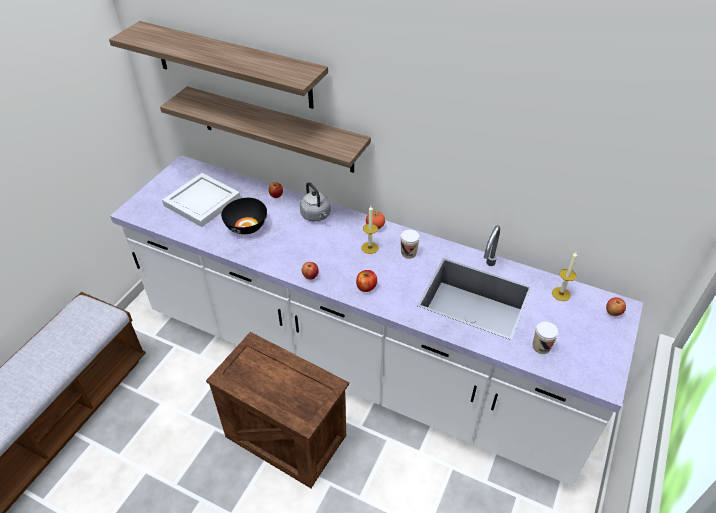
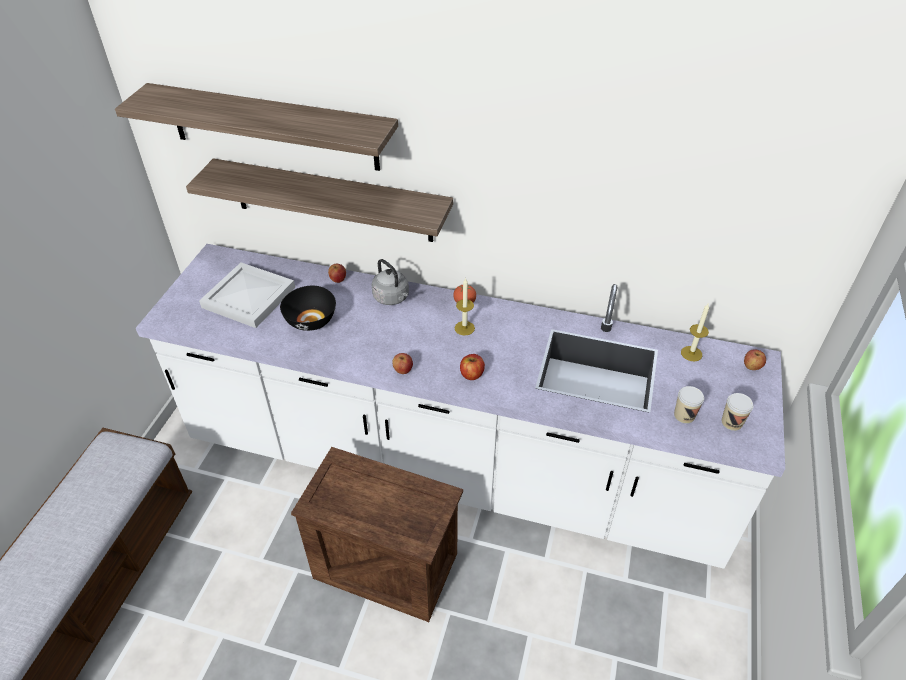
camera: 10 degrees left, 0 degrees up
cup [401,230,420,259] -> cup moved to [722,393,753,431]

